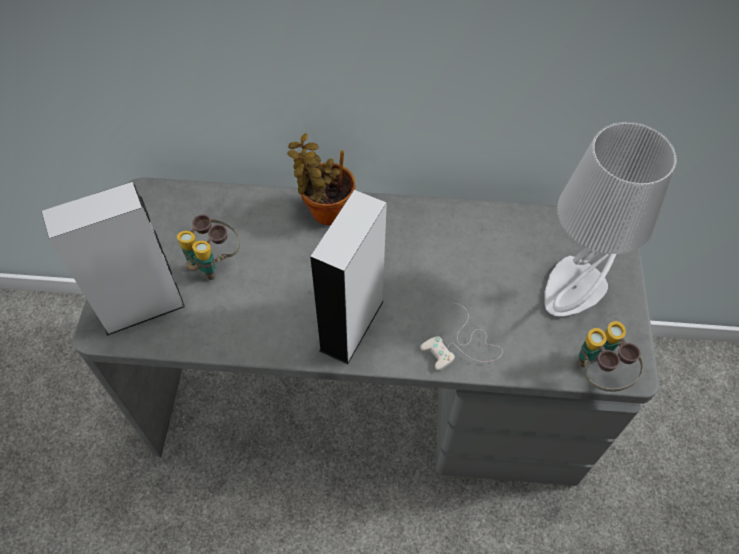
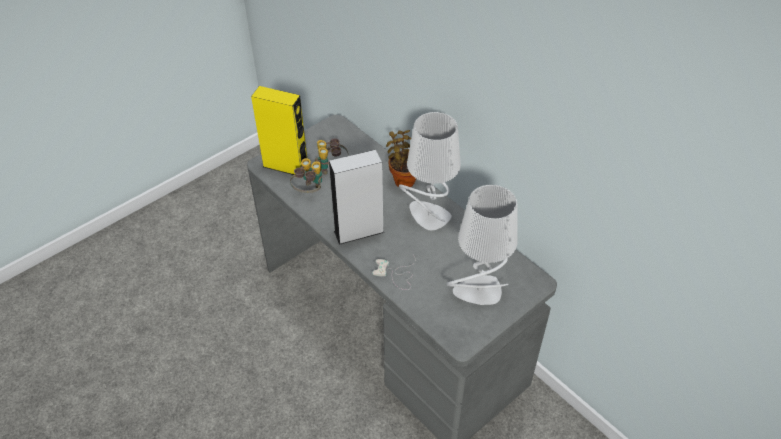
camera: 45 degrees right, 10 degrees down
grey speaker [42,182,185,336] -> yellow speaker [251,86,307,175]
binoculars [577,321,644,392] -> binoculars moved to [290,158,322,193]
none -> grey table lamp [399,112,461,231]

